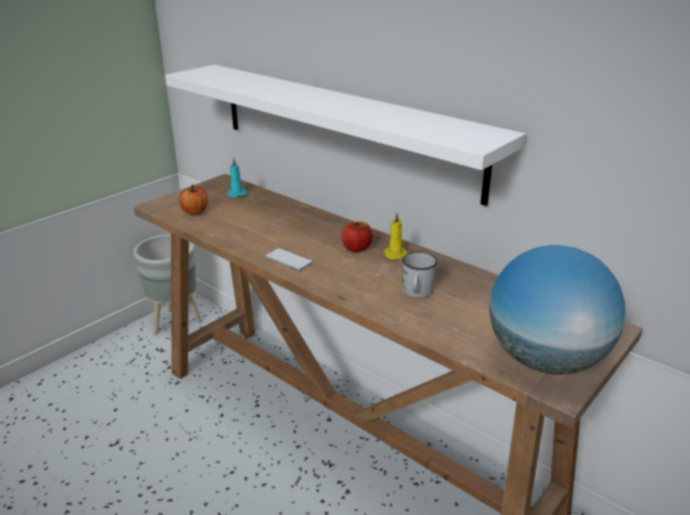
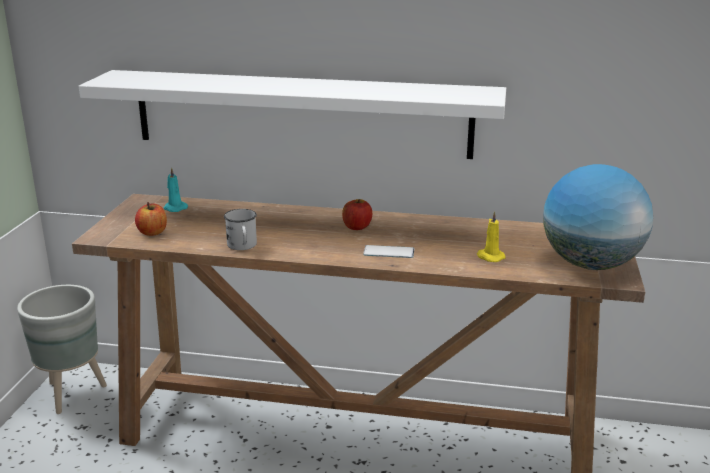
camera: 30 degrees left, 5 degrees down
phone [265,248,313,271] -> phone moved to [363,245,414,258]
yellow candle [384,213,408,260] -> yellow candle moved to [477,211,506,262]
white mug [402,252,437,298] -> white mug moved to [224,209,257,250]

